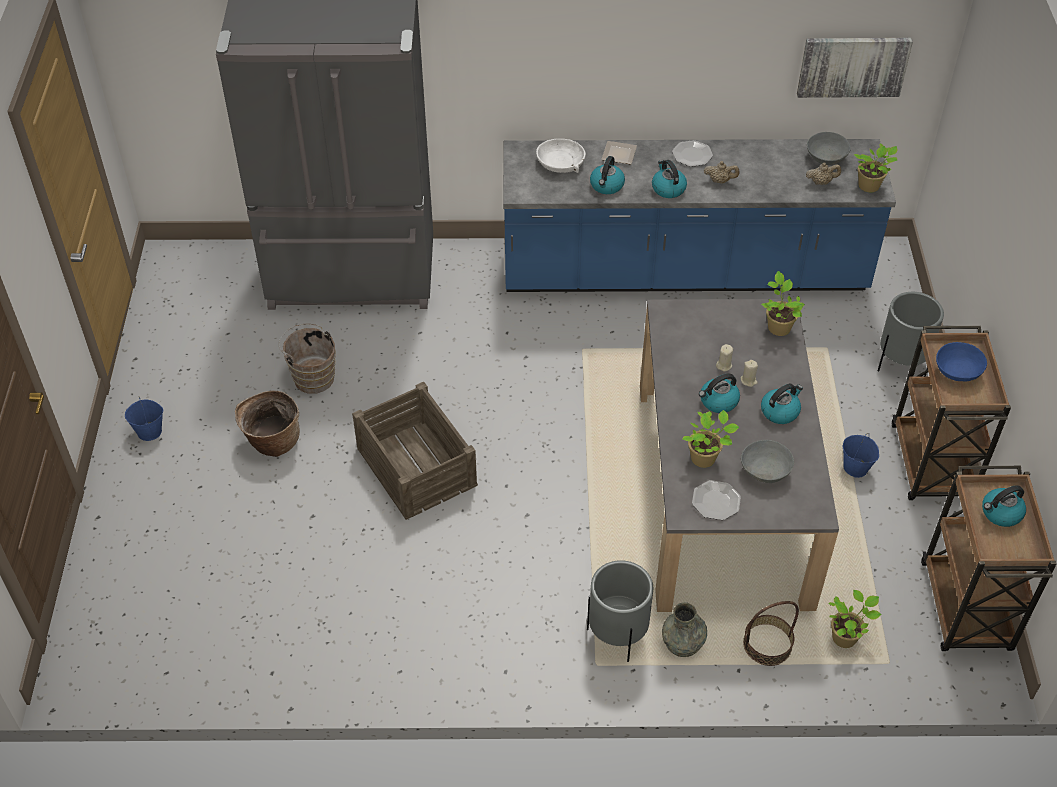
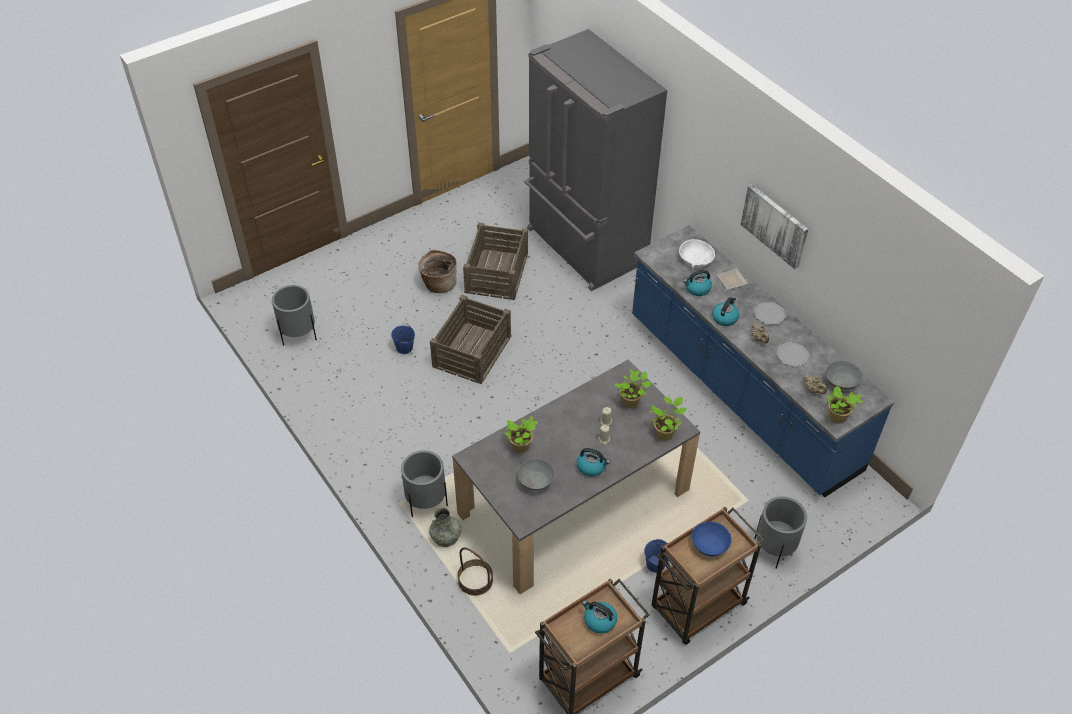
camera: 55 degrees right, 0 degrees up
blue bucket [125,397,164,441] -> blue bucket moved to [391,323,415,354]
brown bucket [279,324,336,394] -> crate [463,222,528,300]
plate [692,480,741,520] -> plate moved to [776,342,810,367]
kettle [699,374,740,413] -> none
picture [797,38,913,98] -> picture moved to [740,184,808,269]
potted plant [829,590,881,648] -> potted plant moved to [614,369,652,408]
none -> grey planter [272,285,317,346]

